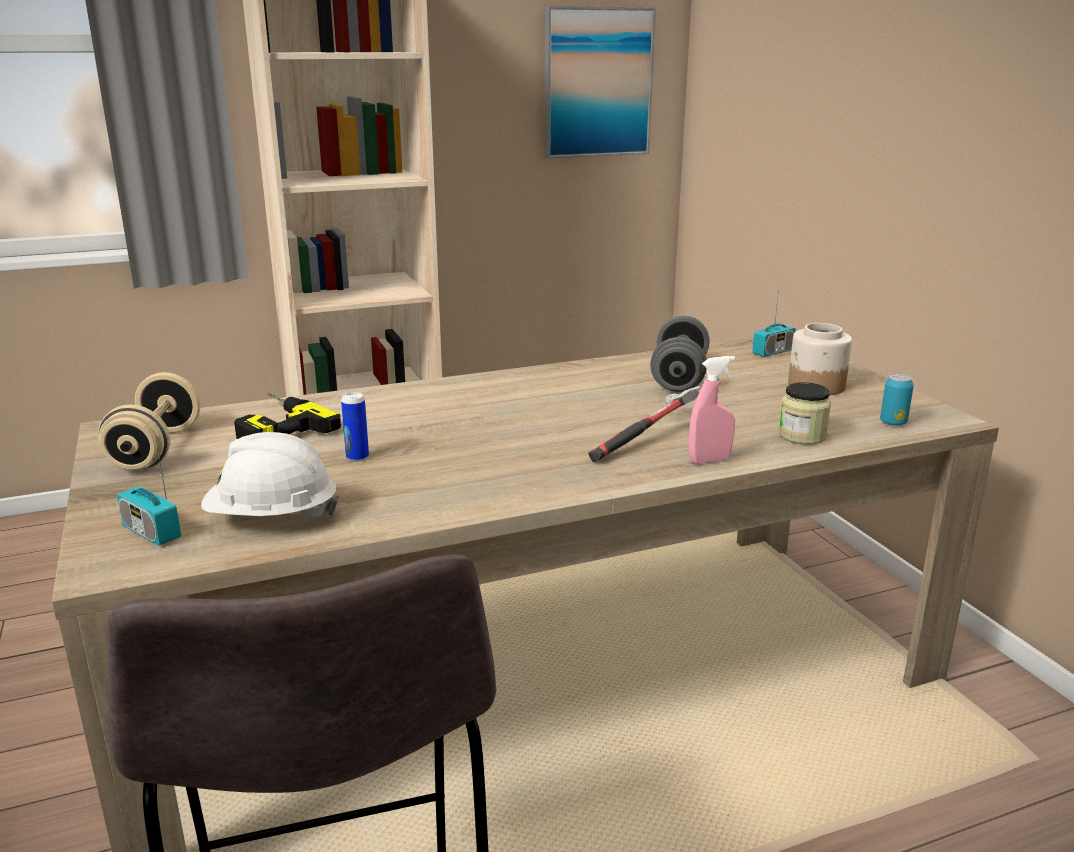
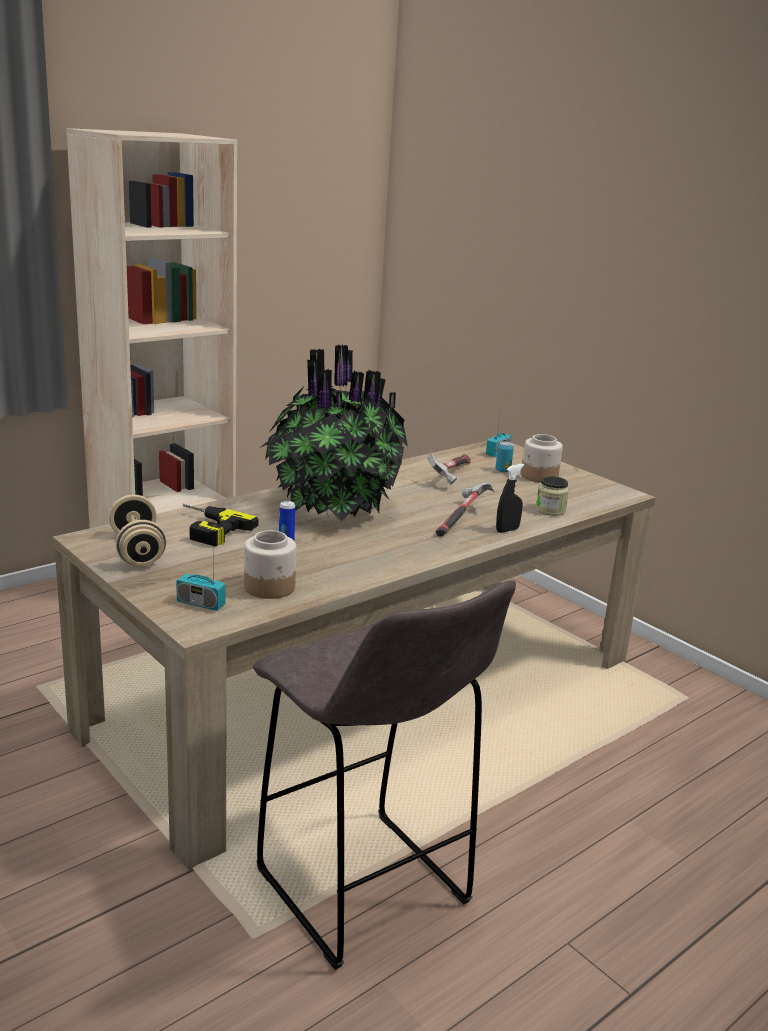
camera: 20 degrees left, 0 degrees up
white hard hat [201,432,340,517] -> jar [244,530,296,599]
picture [545,6,656,159] -> none
grey dumbbell [650,316,710,392] -> hammer [427,451,471,484]
pink spray bottle [689,356,735,464] -> black spray bottle [496,464,525,533]
can [880,374,914,426] -> can moved to [496,441,514,472]
none -> potted plant [261,345,408,521]

